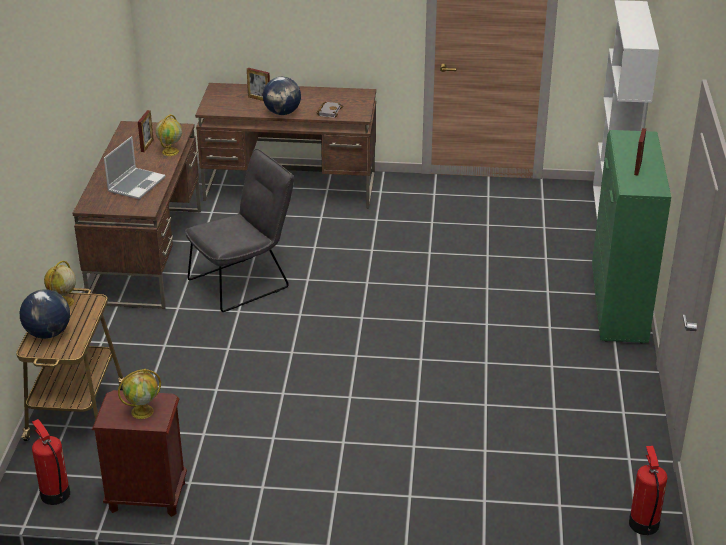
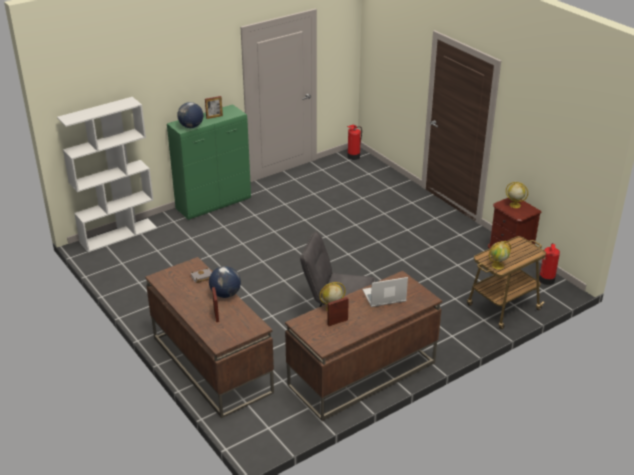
camera: 130 degrees left, 0 degrees up
globe [20,289,70,339] -> globe moved to [177,102,203,128]

